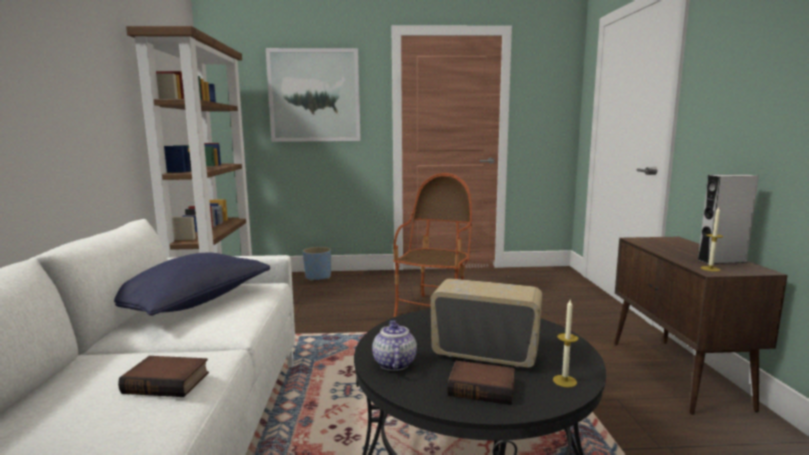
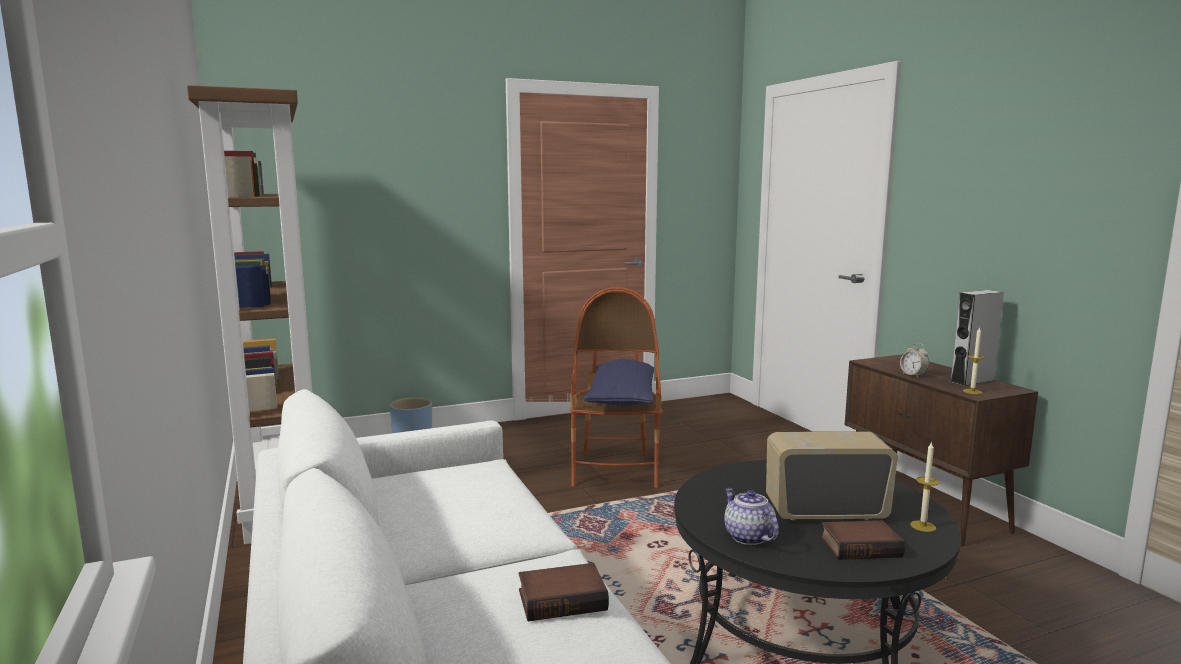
camera: 20 degrees left, 0 degrees up
blue pillow [114,253,270,316] -> blue pillow moved to [584,359,654,406]
picture [266,48,361,142] -> none
none -> alarm clock [900,343,929,377]

